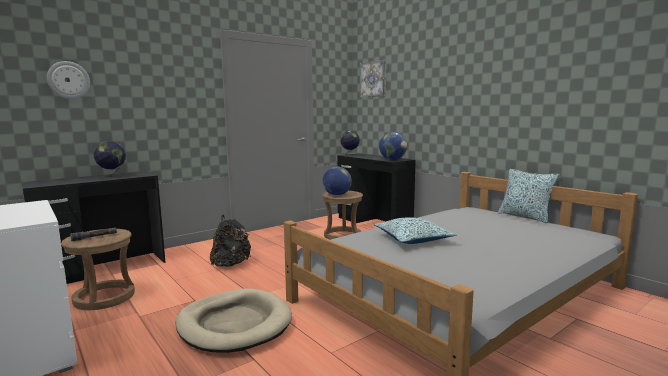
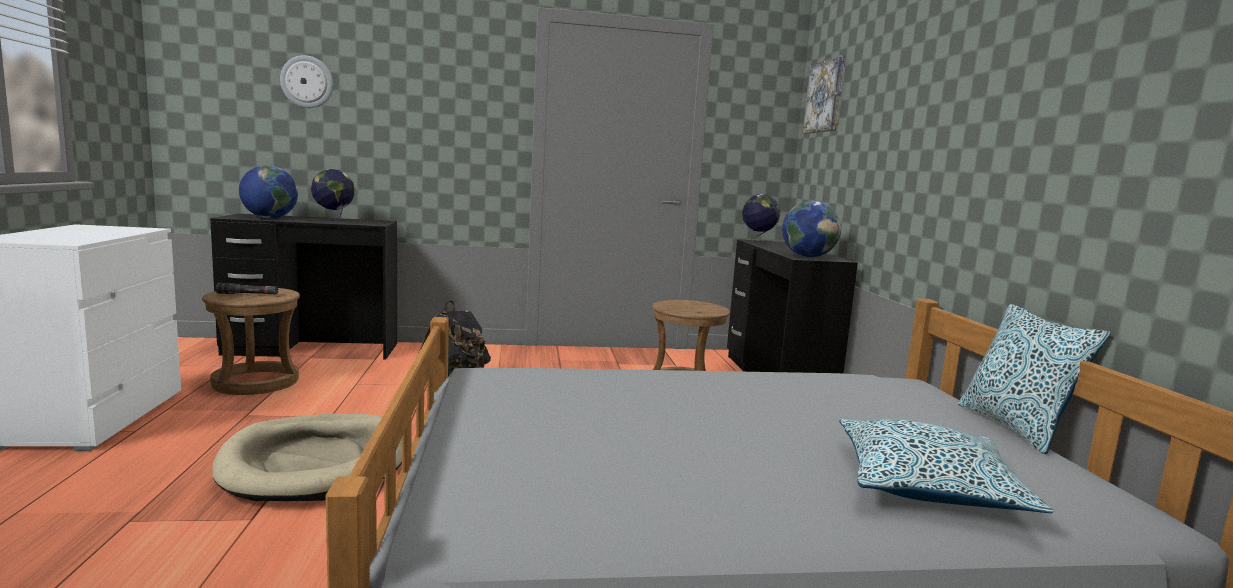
camera: 30 degrees right, 0 degrees up
globe [323,167,352,196] -> globe moved to [239,165,298,218]
pillow [374,218,457,244] -> pillow moved to [839,419,1054,513]

